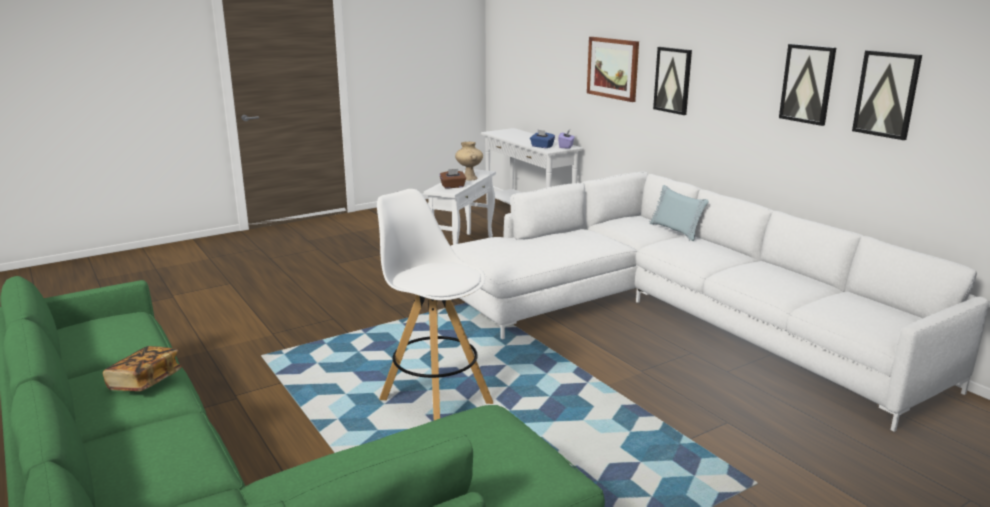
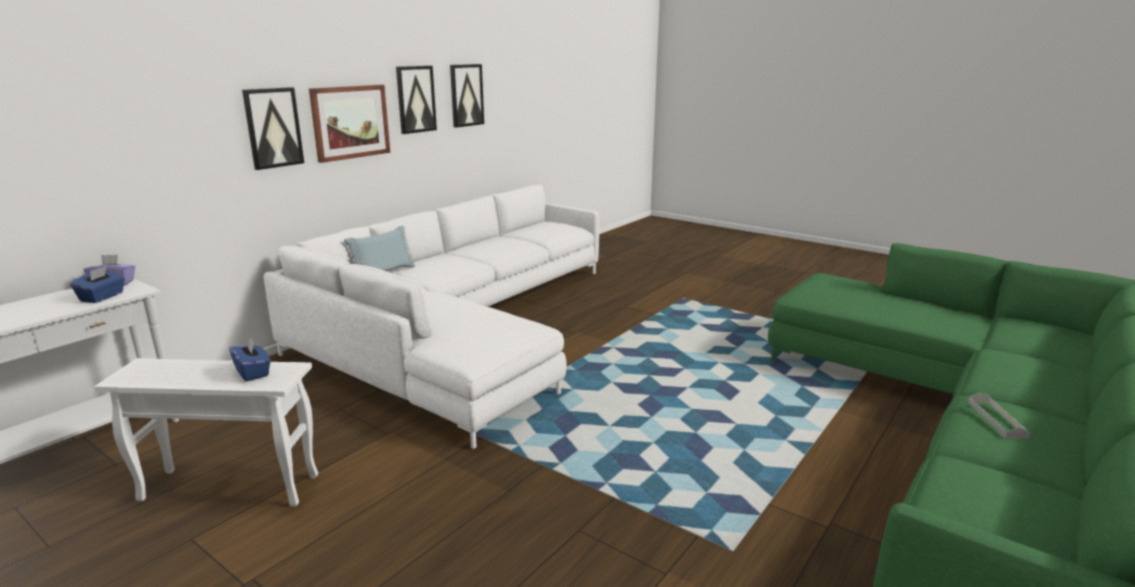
camera: 110 degrees left, 0 degrees up
book [103,346,182,391] -> grey tray [968,392,1030,439]
white stool [377,189,493,420] -> none
brown tissue box [440,169,466,189] -> blue tissue box [229,337,271,382]
beige vase [455,142,483,180] -> none
picture [587,37,639,102] -> picture moved to [309,85,390,163]

